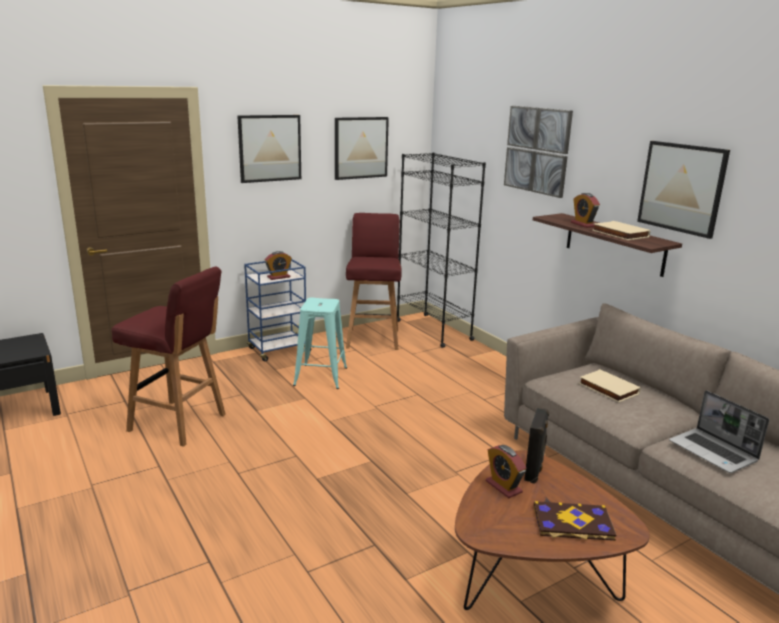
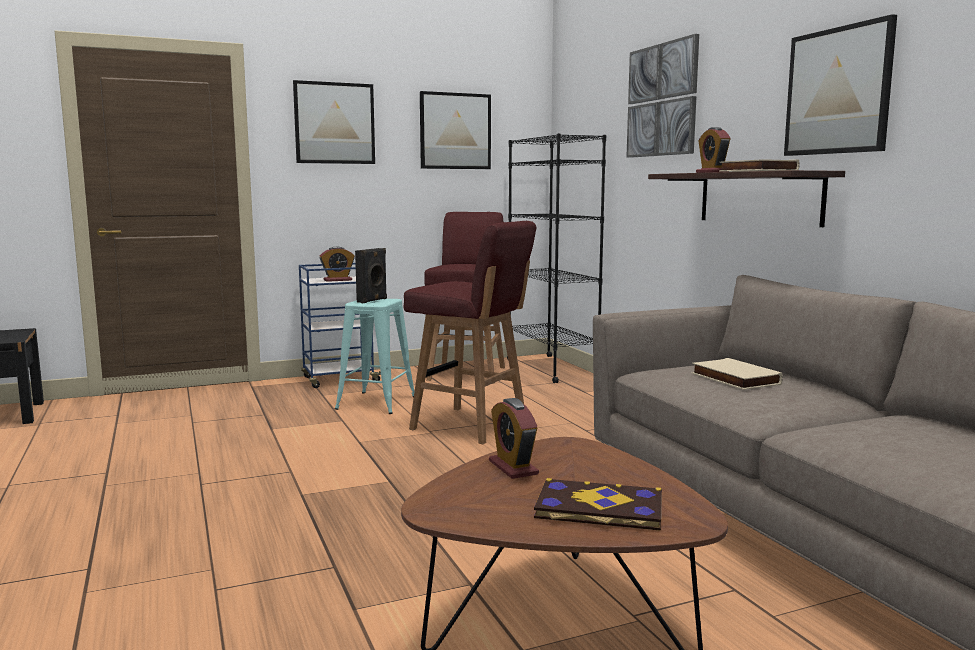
camera: 10 degrees right, 10 degrees down
red stool [112,267,226,447] -> red stool moved to [404,221,536,444]
black speaker [524,408,549,484] -> black speaker moved to [355,248,387,303]
laptop [669,390,769,473] -> none

